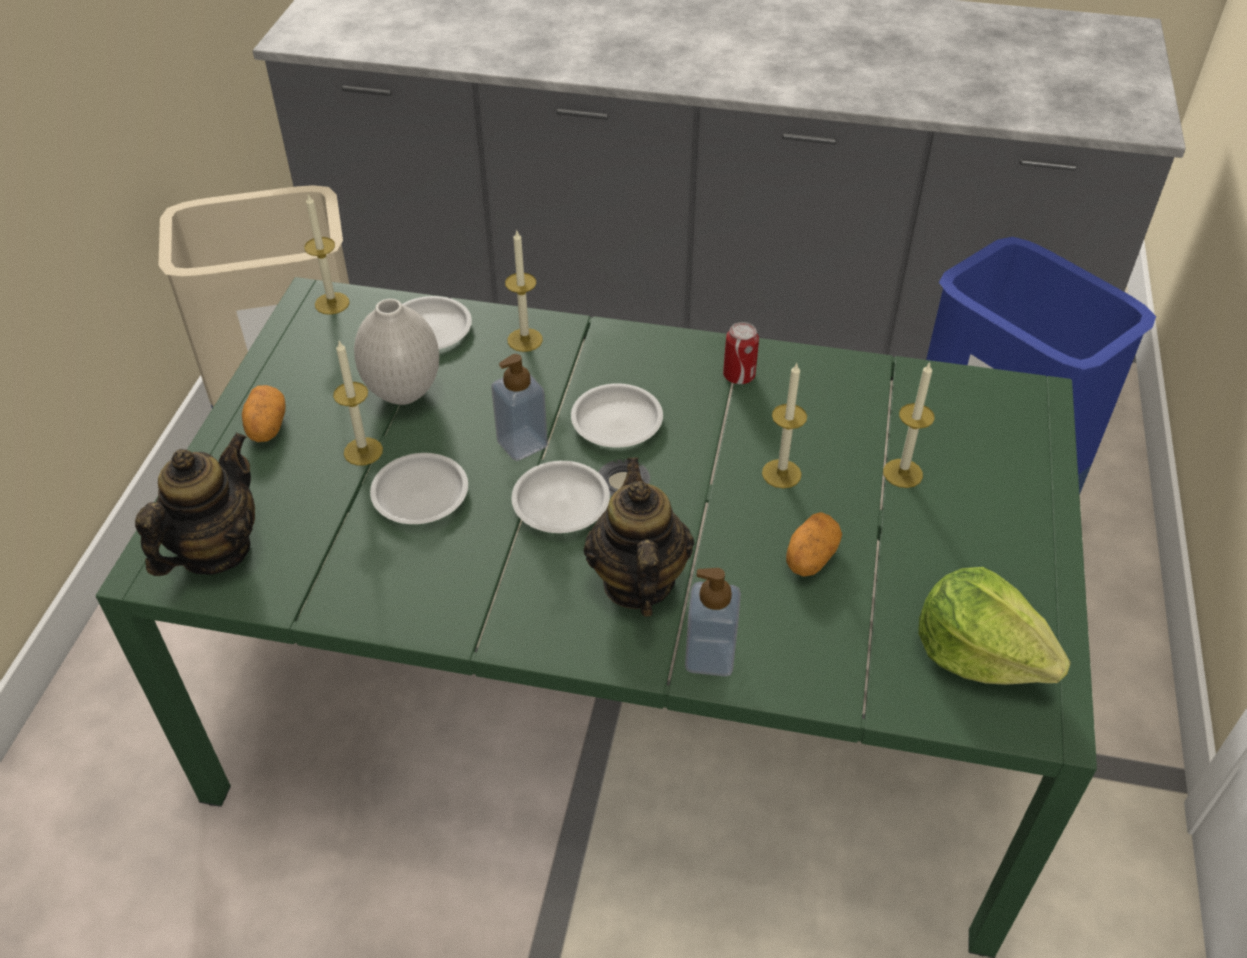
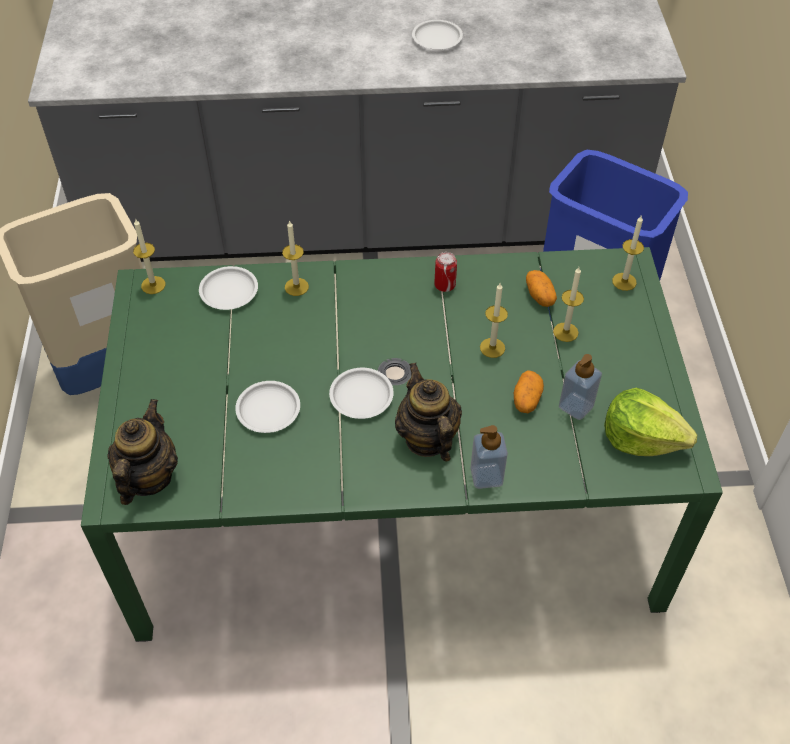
camera: 15 degrees left, 5 degrees up
potato [242,385,285,442] -> potato moved to [526,270,557,307]
candle [333,341,383,466] -> candle moved to [612,216,644,291]
white vase [354,299,439,405] -> none
soap dispenser [491,354,548,461] -> soap dispenser moved to [559,354,602,420]
white plate [571,383,663,448] -> white plate moved to [412,20,463,50]

